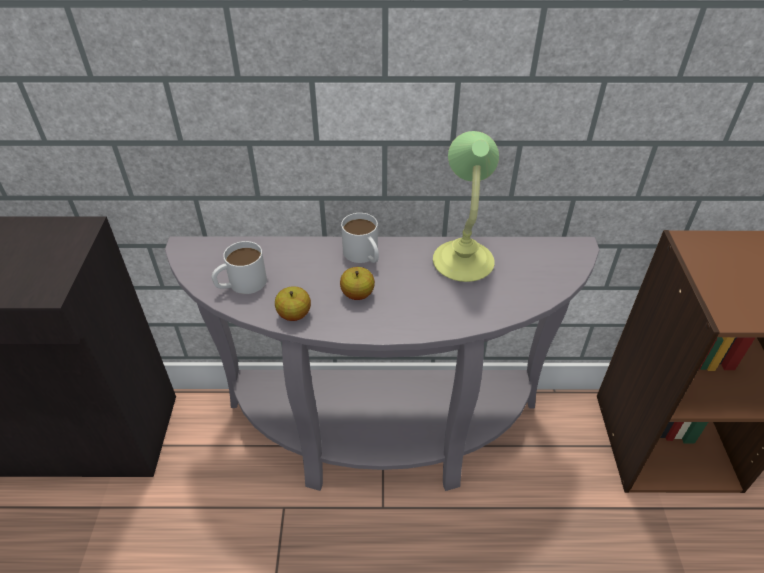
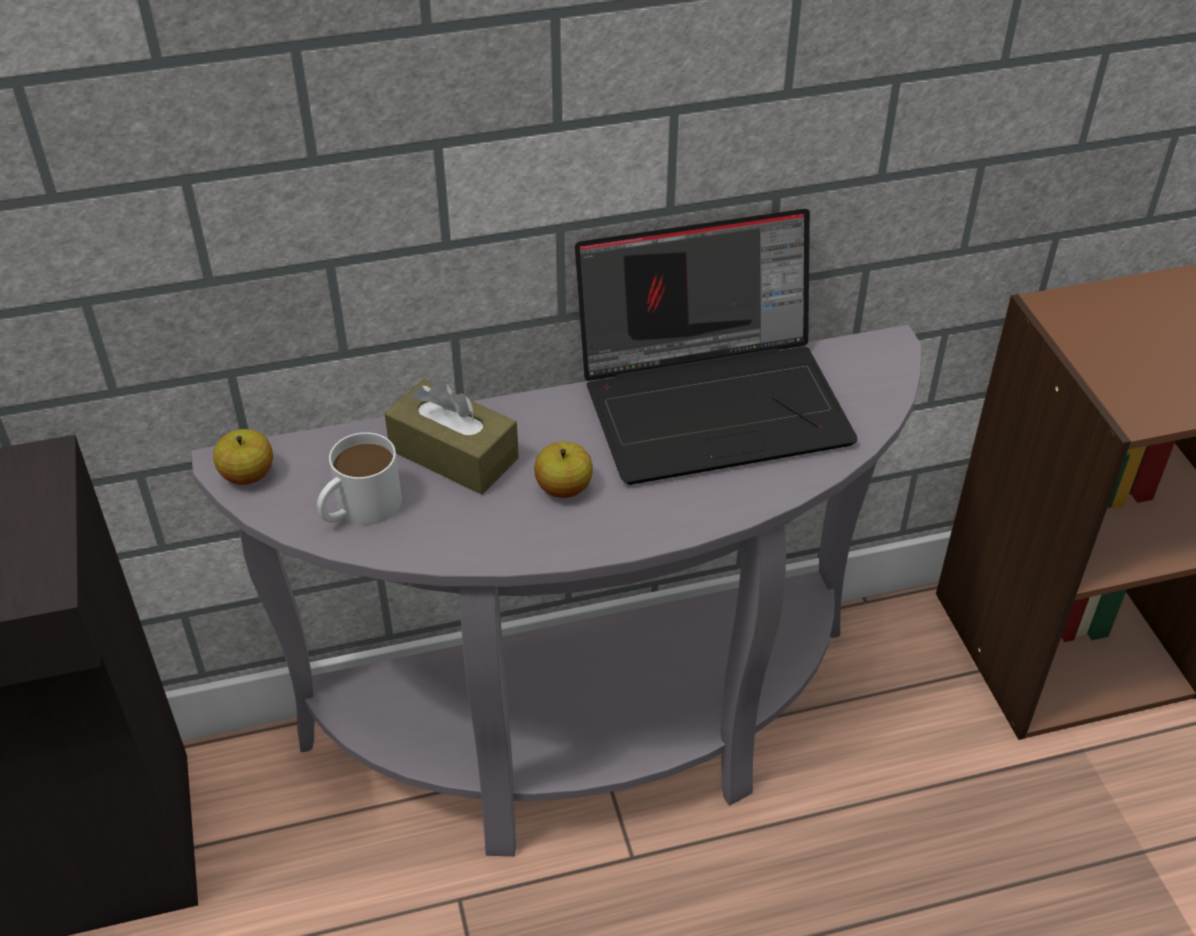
camera: 15 degrees left, 0 degrees up
apple [275,286,311,321] -> apple moved to [213,429,273,485]
white mug [341,213,379,263] -> none
table lamp [433,131,499,282] -> laptop [575,209,858,485]
none -> brown tissue box [384,379,519,495]

